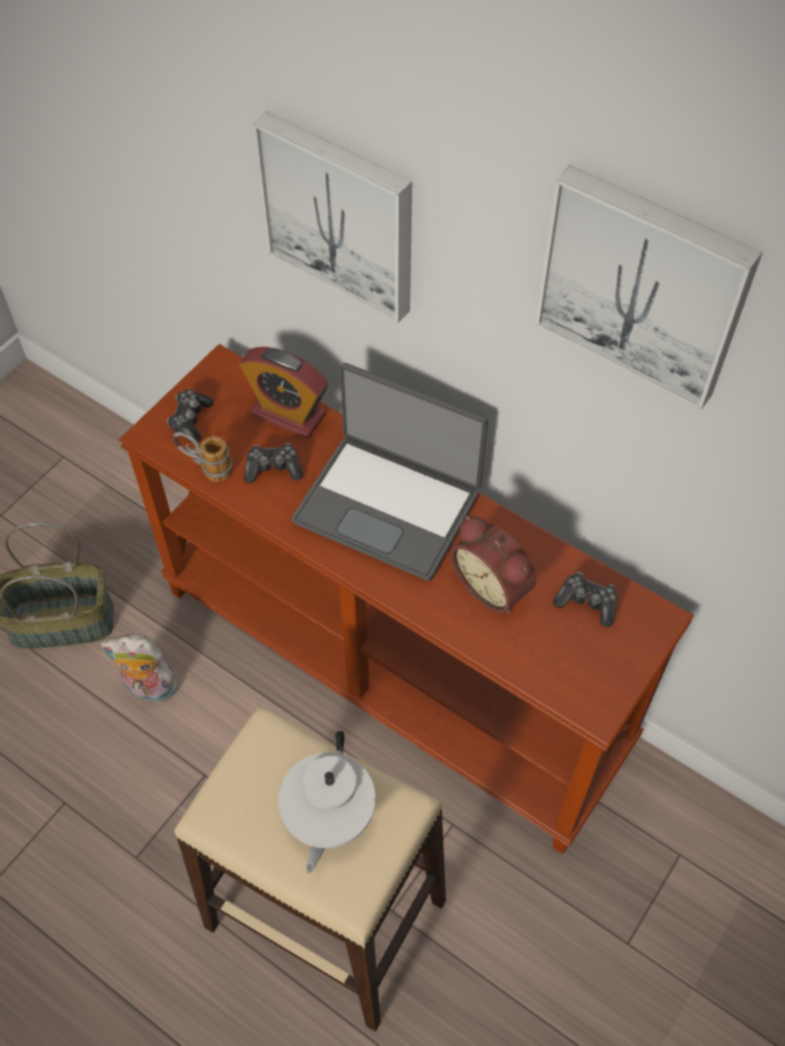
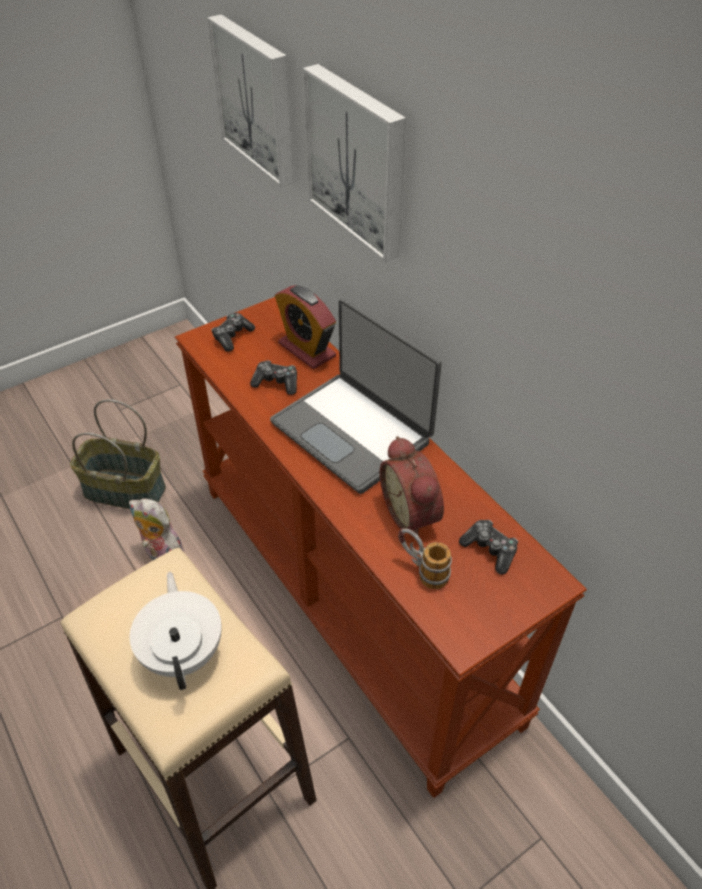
camera: 20 degrees right, 10 degrees down
mug [172,432,233,482] -> mug moved to [398,528,452,589]
white teapot [278,731,376,873] -> white teapot turned 135 degrees clockwise [130,572,222,690]
picture [535,165,763,410] -> picture moved to [207,14,294,187]

